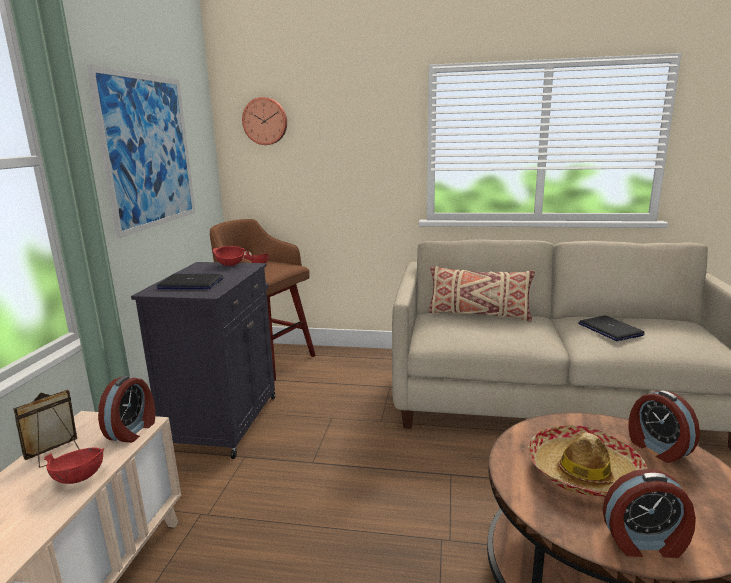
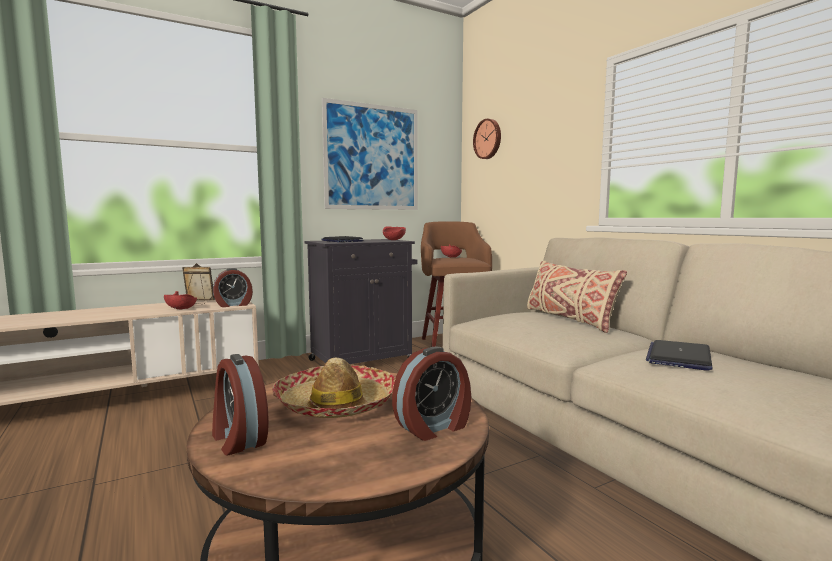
camera: 50 degrees right, 10 degrees down
alarm clock [628,390,700,463] -> alarm clock turned 150 degrees counterclockwise [392,347,471,441]

